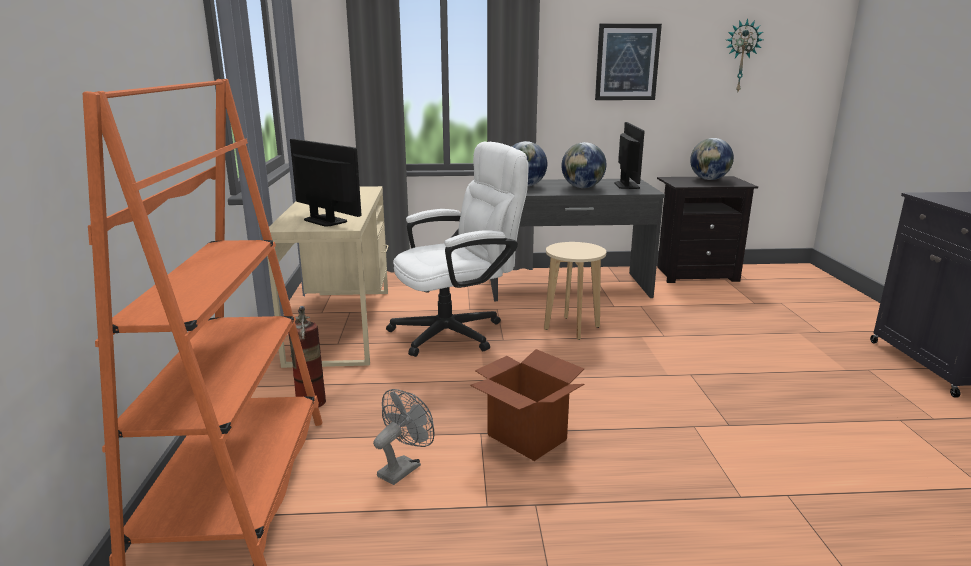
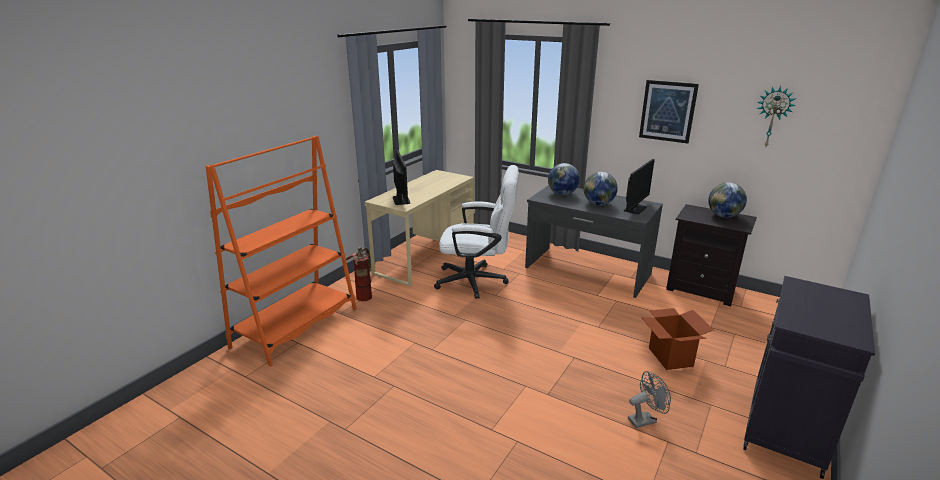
camera: 35 degrees right, 5 degrees up
grey fan [373,389,435,485] -> grey fan moved to [628,371,671,428]
cardboard box [470,349,584,461] -> cardboard box moved to [641,308,714,370]
beige stool [544,242,606,340] -> none

